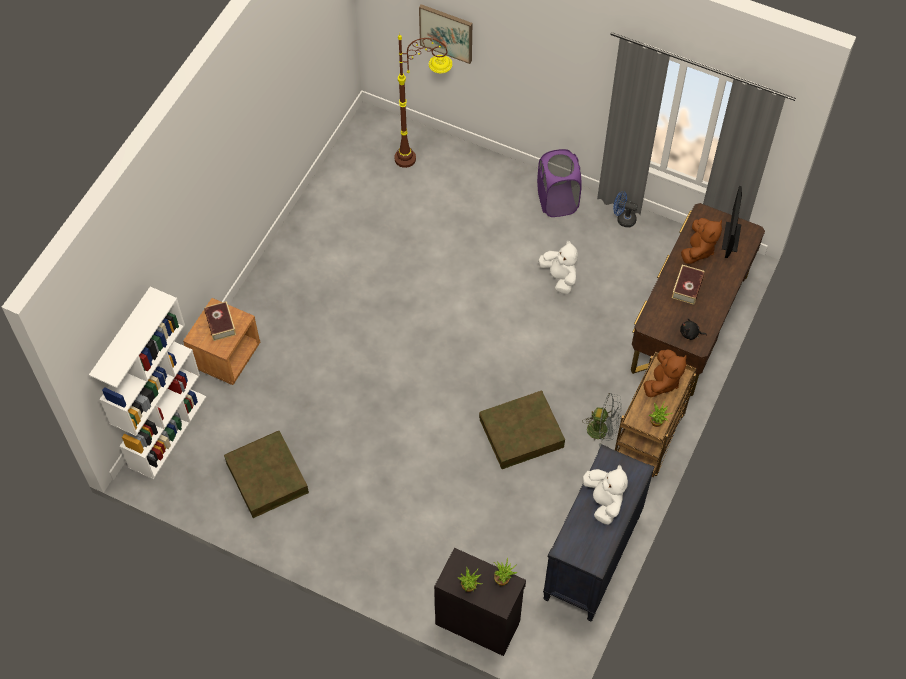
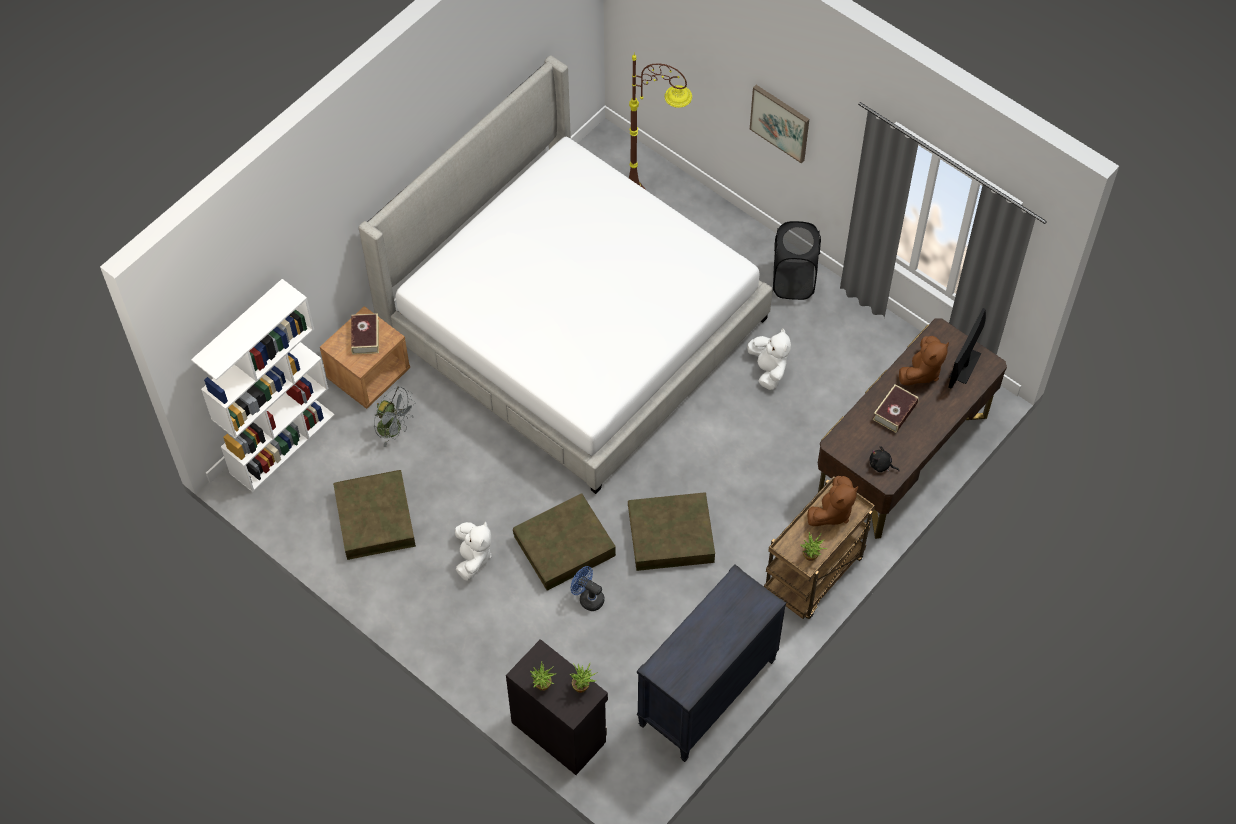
camera: 15 degrees right, 0 degrees up
picture [419,4,472,64] -> picture moved to [750,85,809,164]
purple laundry basket [537,149,582,217] -> black laundry basket [773,221,821,300]
grey fan [582,393,622,448] -> grey fan moved to [374,387,416,447]
white plush toy [582,464,628,524] -> white plush toy moved to [455,521,492,581]
blue fan [613,191,638,227] -> blue fan moved to [571,566,605,611]
none -> bed [359,55,773,494]
none -> brown storage box [513,493,616,591]

